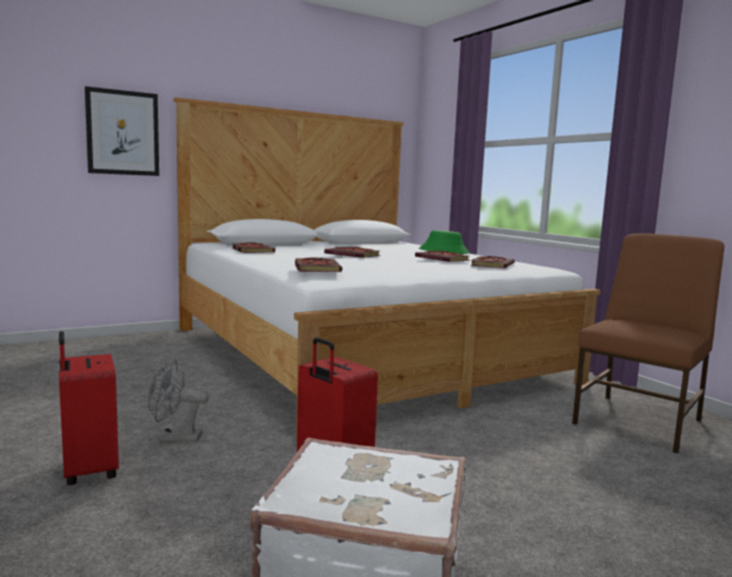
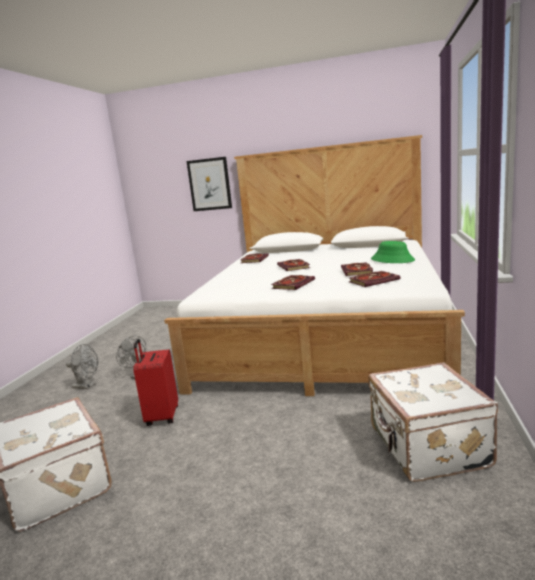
camera: 45 degrees right, 5 degrees up
red suitcase [59,331,119,485] -> grey fan [66,344,98,389]
book [295,258,342,272] -> book moved to [271,275,315,290]
brown chair [572,233,724,454] -> white suitcase [368,363,498,482]

